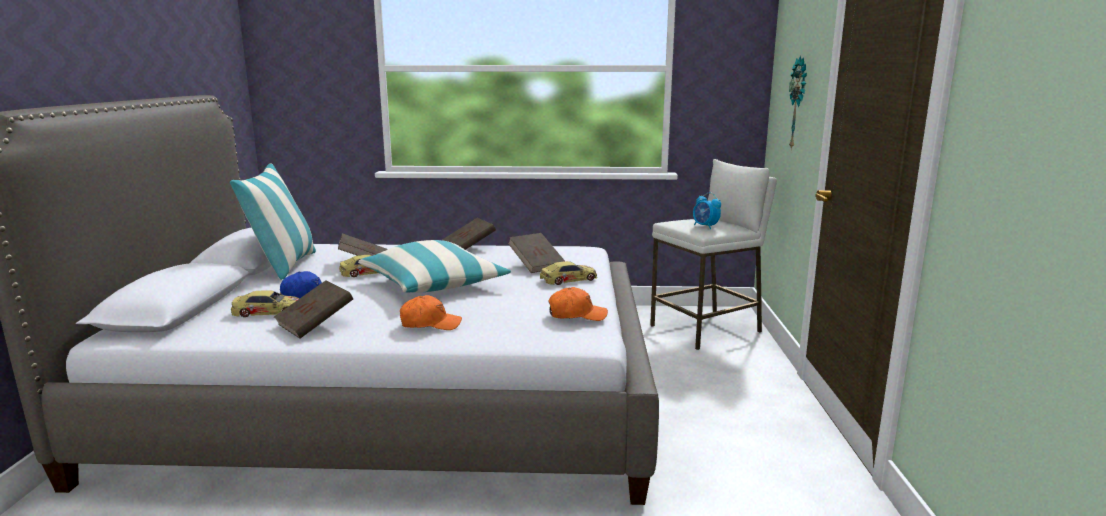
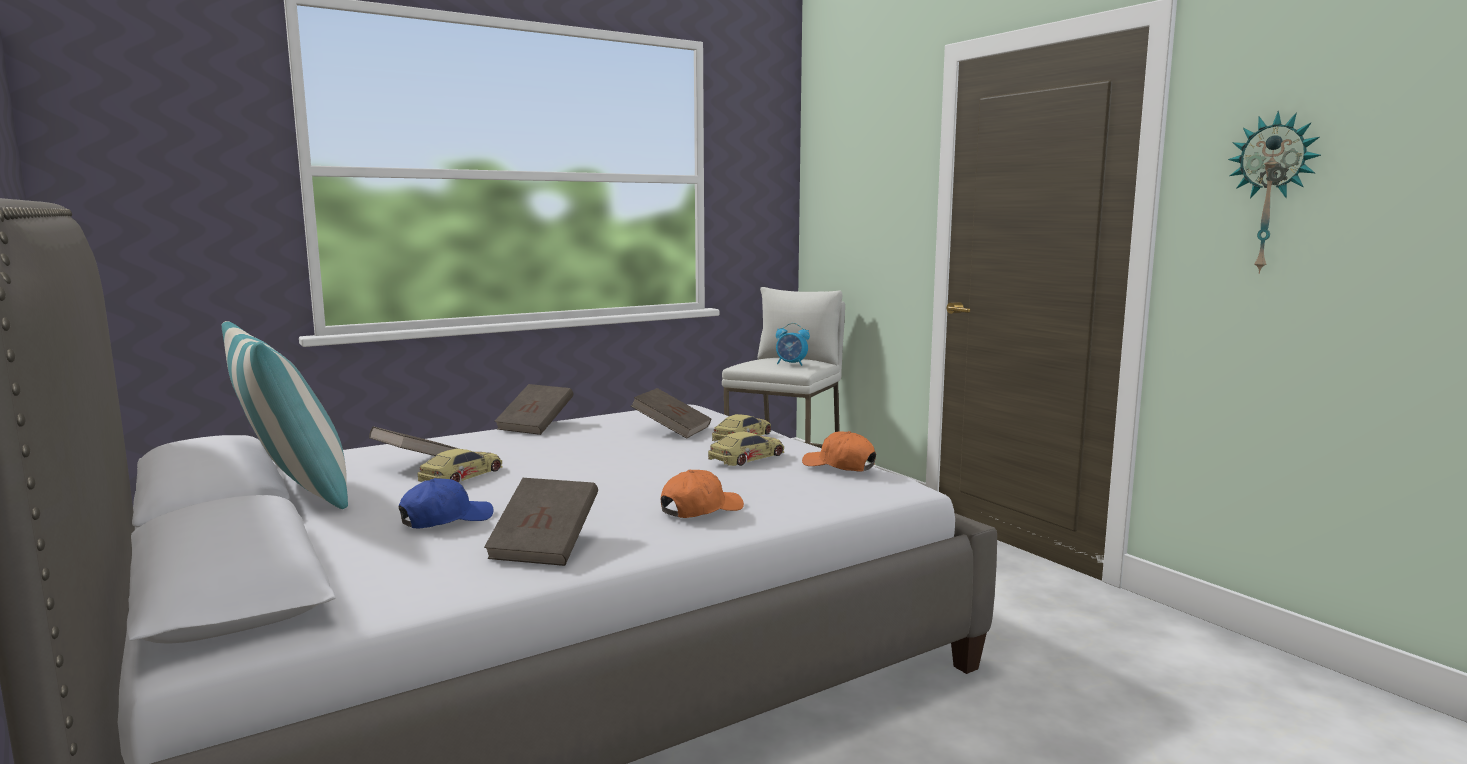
camera: 35 degrees left, 5 degrees down
toy car [231,290,299,317] -> toy car moved to [708,431,784,466]
pillow [358,240,511,293] -> none
orange cap [549,287,608,321] -> orange cap turned 105 degrees counterclockwise [802,431,876,472]
wall clock [789,55,807,149] -> wall clock moved to [1228,111,1321,274]

